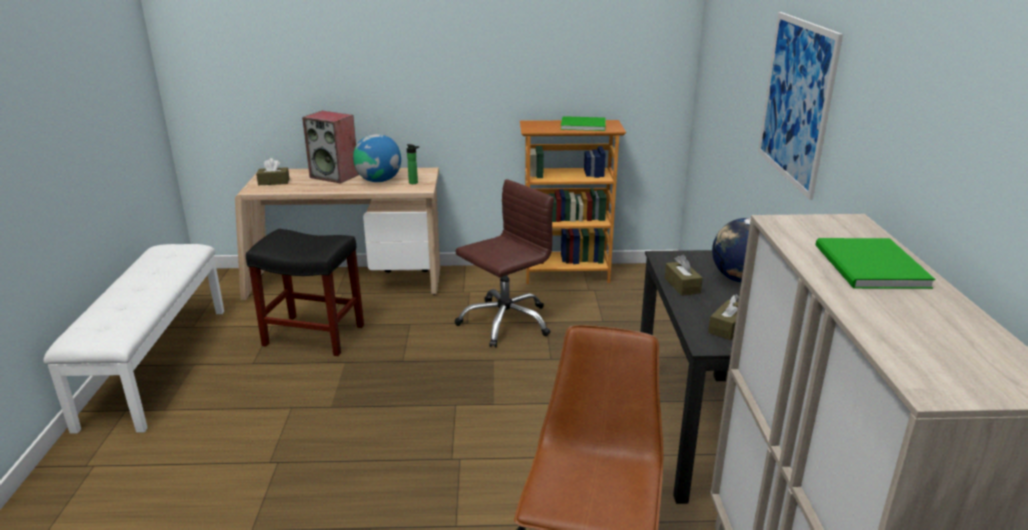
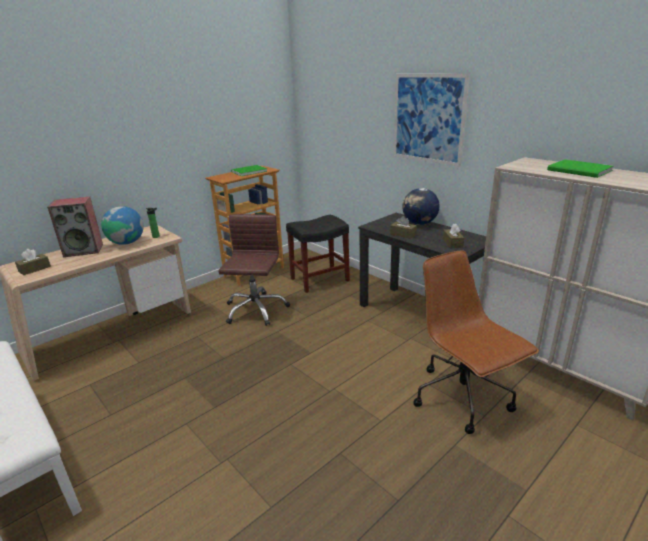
camera: 40 degrees left, 0 degrees up
black stool [246,229,364,356] -> black stool moved to [286,215,350,293]

